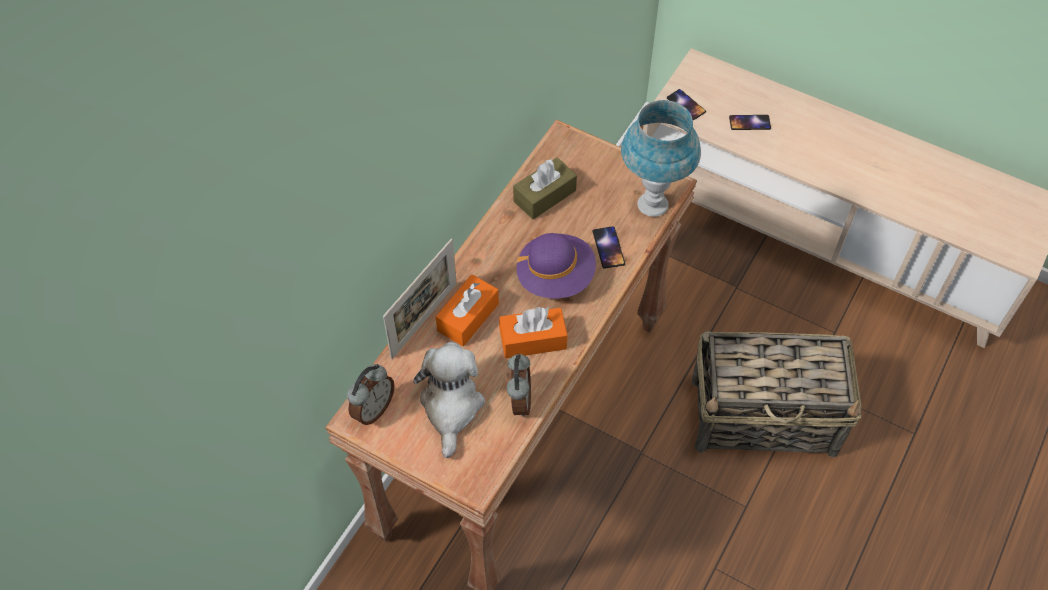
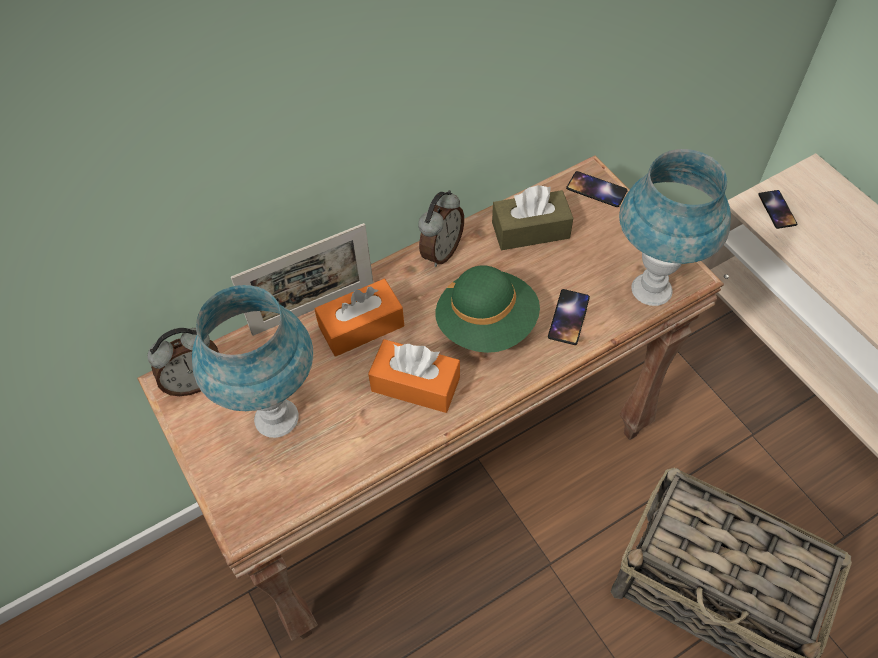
camera: 30 degrees right, 0 degrees up
plush toy [413,342,485,458] -> blue table lamp [192,285,313,438]
alarm clock [506,354,531,417] -> alarm clock moved to [418,190,464,267]
purple hat [516,233,596,298] -> green hat [435,265,540,353]
phone [729,115,771,130] -> phone moved to [566,171,628,207]

